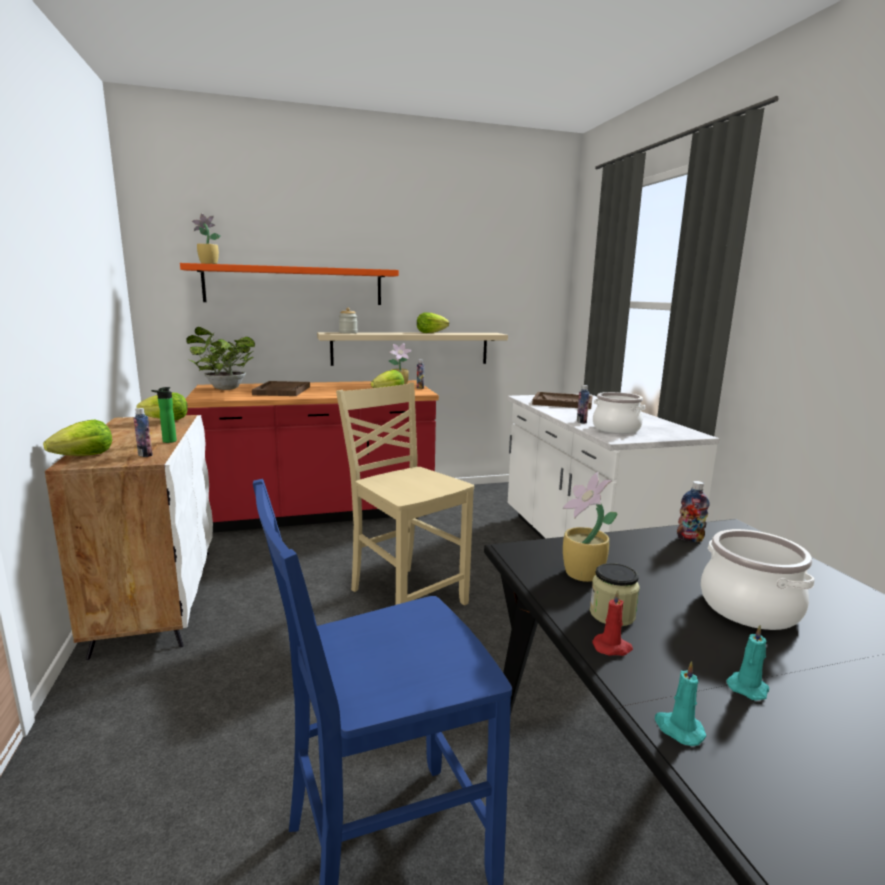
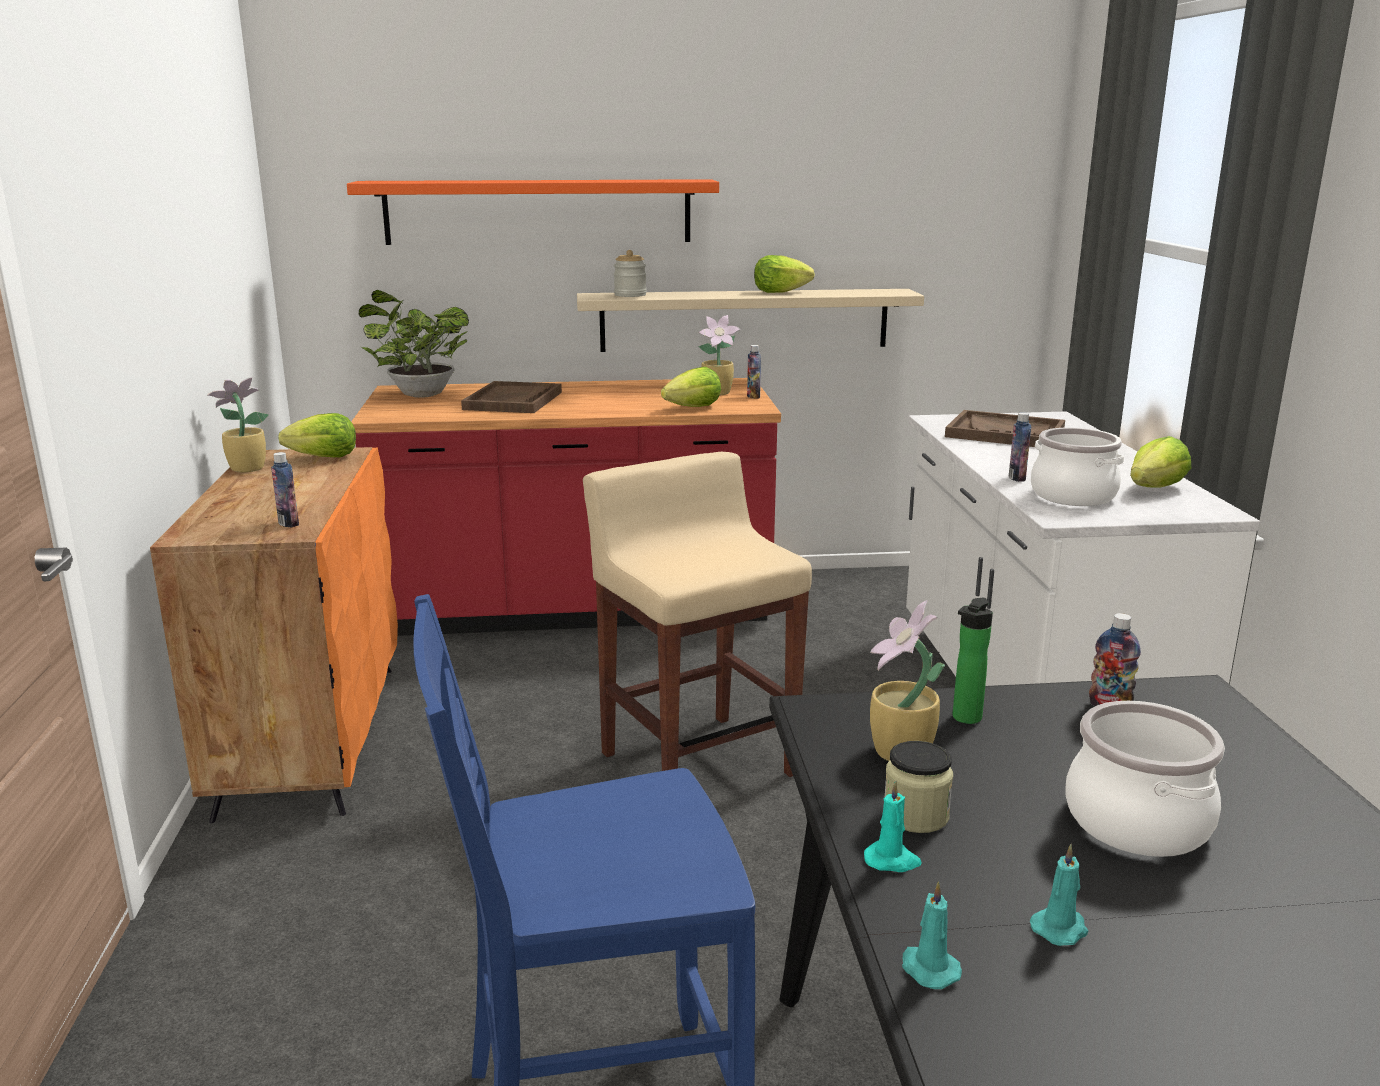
camera: 10 degrees right, 5 degrees up
lettuce [43,420,112,456] -> lettuce moved to [1130,436,1191,488]
white cabinet [45,415,213,660] -> orange cabinet [150,447,398,823]
bottle [151,387,177,443] -> bottle moved to [953,598,993,724]
potted plant [192,213,221,264] -> potted plant moved to [207,377,269,472]
beige chair [336,382,474,605] -> beige stool [583,452,812,777]
red candle [592,590,633,656] -> turquoise candle [864,781,922,872]

